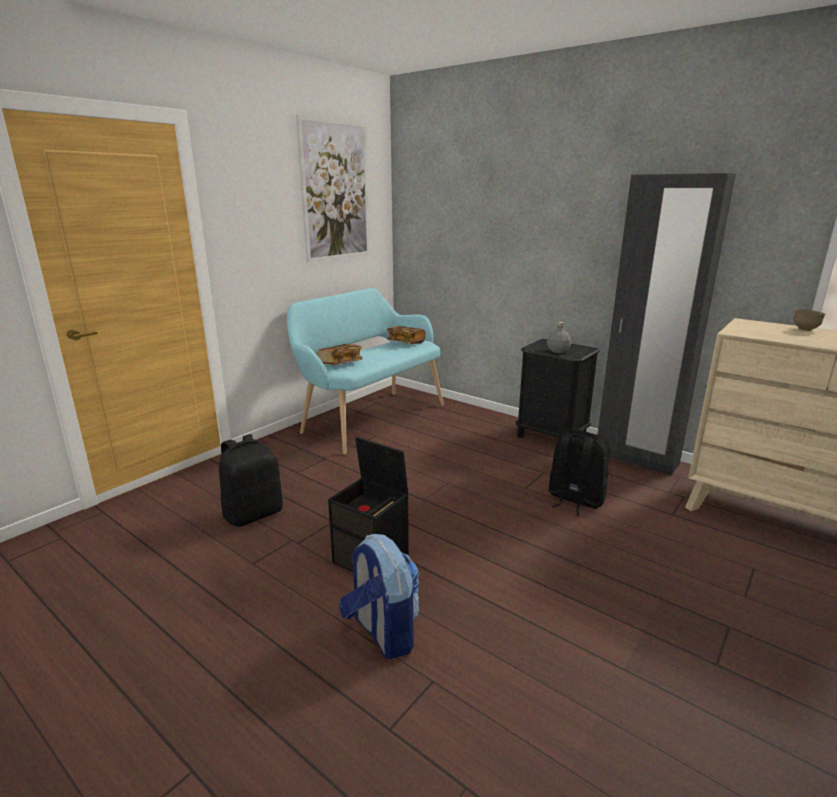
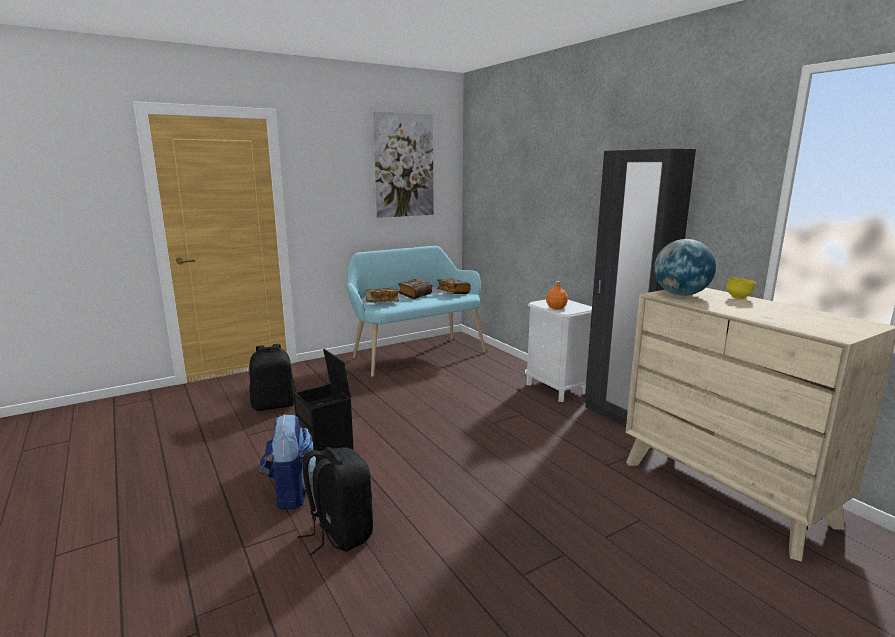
camera: 20 degrees right, 5 degrees down
black nightstand [515,339,600,438] -> white nightstand [525,299,592,402]
grey bottle [547,322,572,353] -> orange bottle [546,281,568,309]
black backpack [548,430,610,516] -> black backpack moved to [298,447,373,556]
brown bowl [793,309,826,331] -> yellow bowl [726,277,756,299]
none -> book [398,279,432,299]
none -> globe [654,239,716,296]

